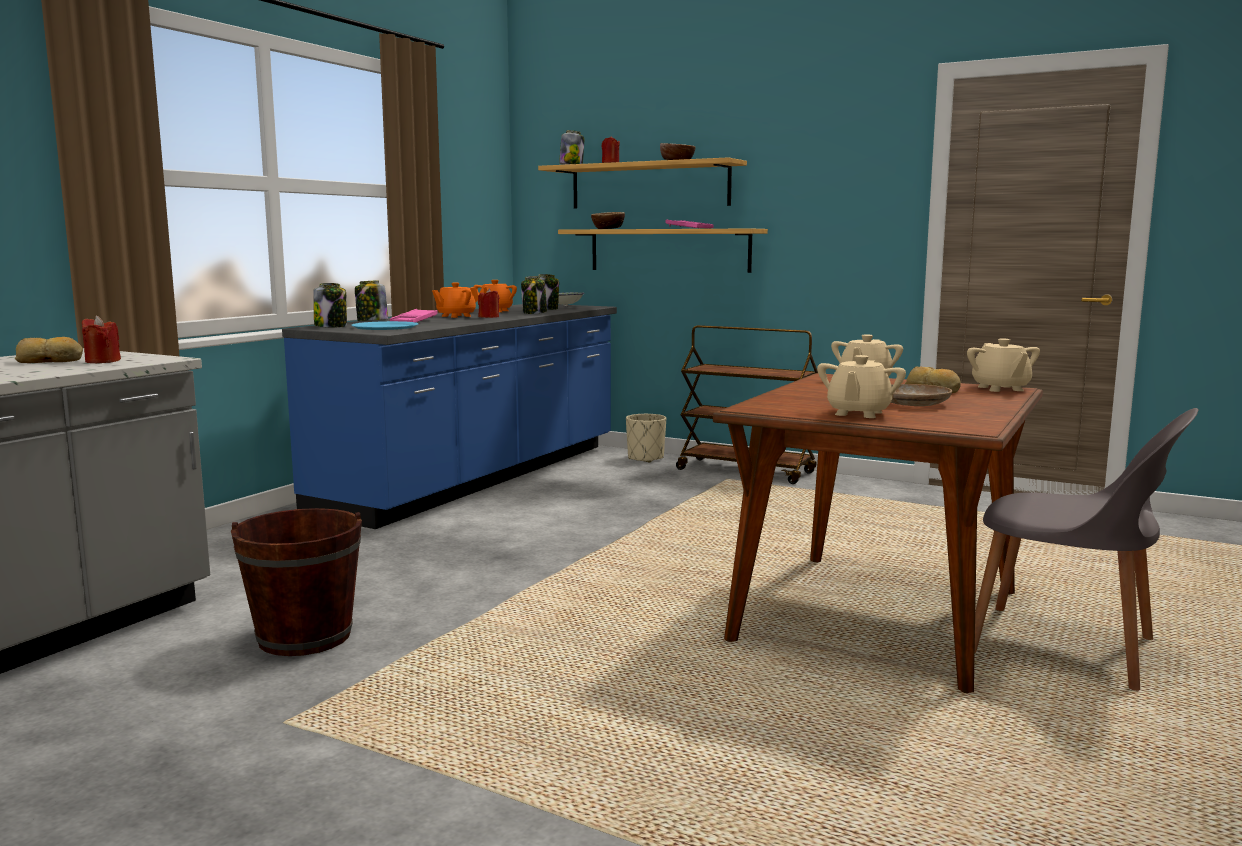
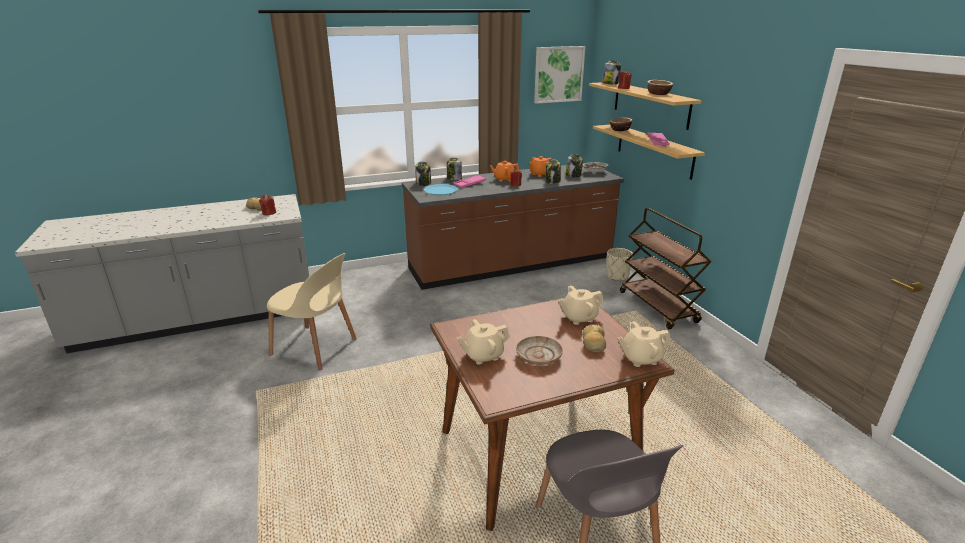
camera: 40 degrees right, 15 degrees up
brown bucket [231,508,362,656] -> beige chair [267,253,357,370]
blue counter [282,304,617,529] -> brown counter [402,163,624,290]
beige teapot [967,339,1040,392] -> beige teapot turned 45 degrees clockwise [617,321,671,367]
none -> picture [534,46,586,104]

